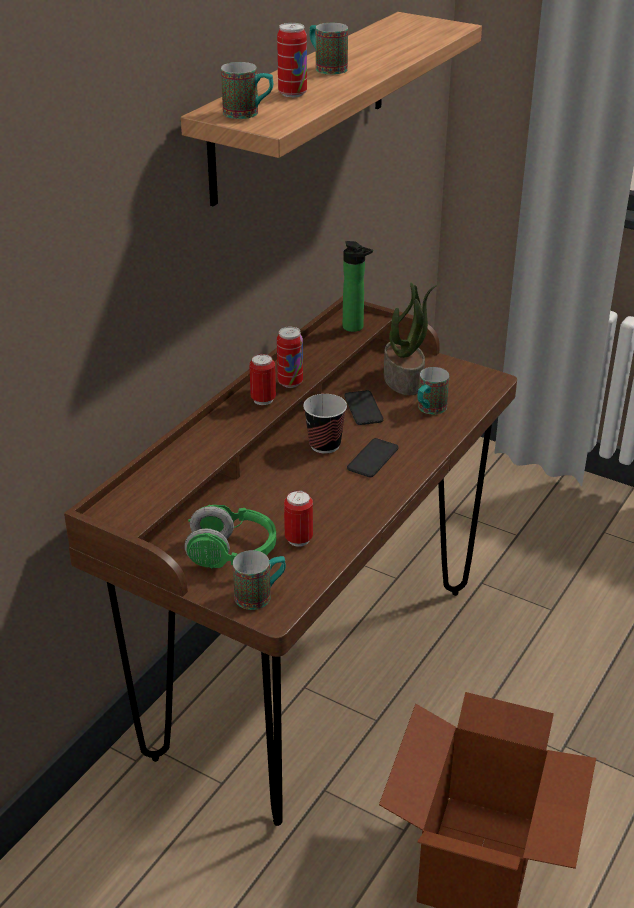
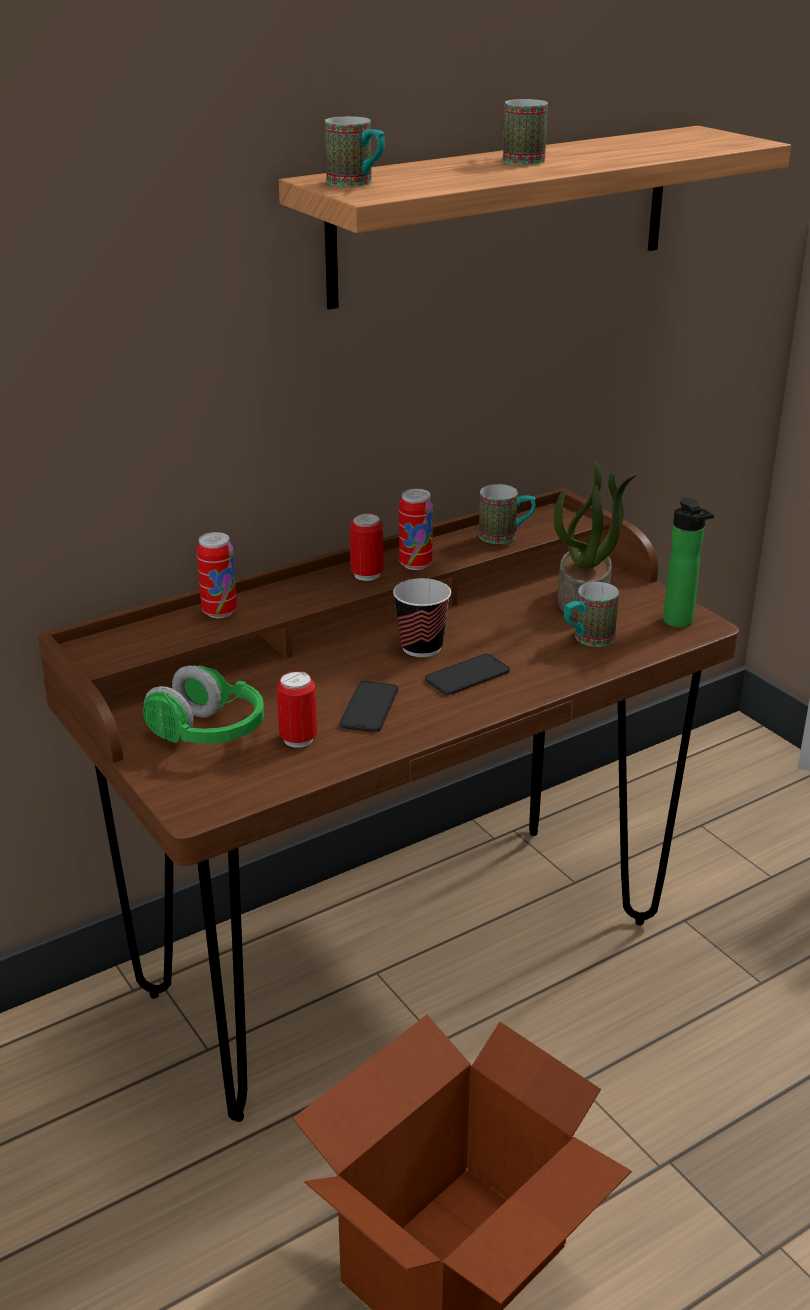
camera: 25 degrees right, 5 degrees down
mug [233,550,286,610] -> mug moved to [479,484,535,544]
can [277,23,307,98] -> can moved to [197,532,237,618]
bottle [343,241,373,332] -> bottle moved to [663,497,714,628]
phone [344,390,384,425] -> phone moved to [340,681,398,732]

